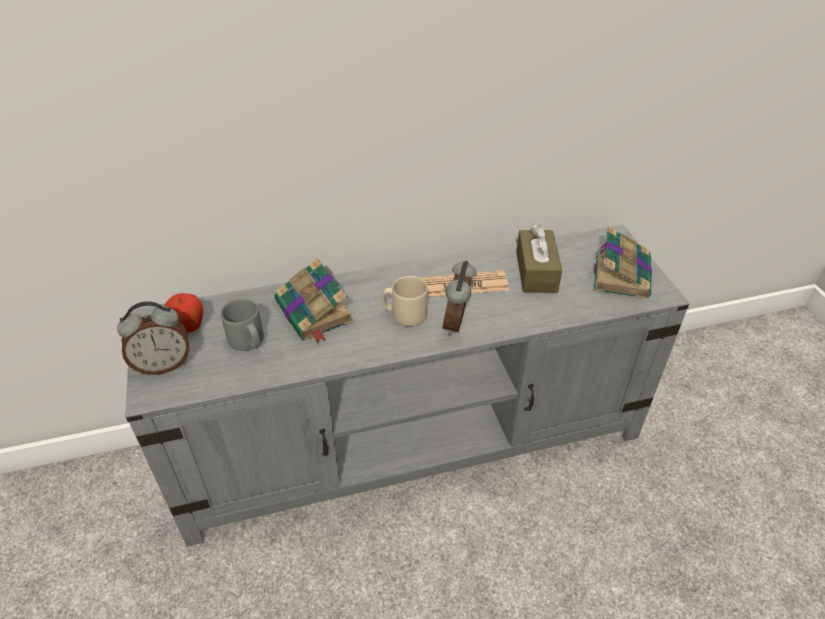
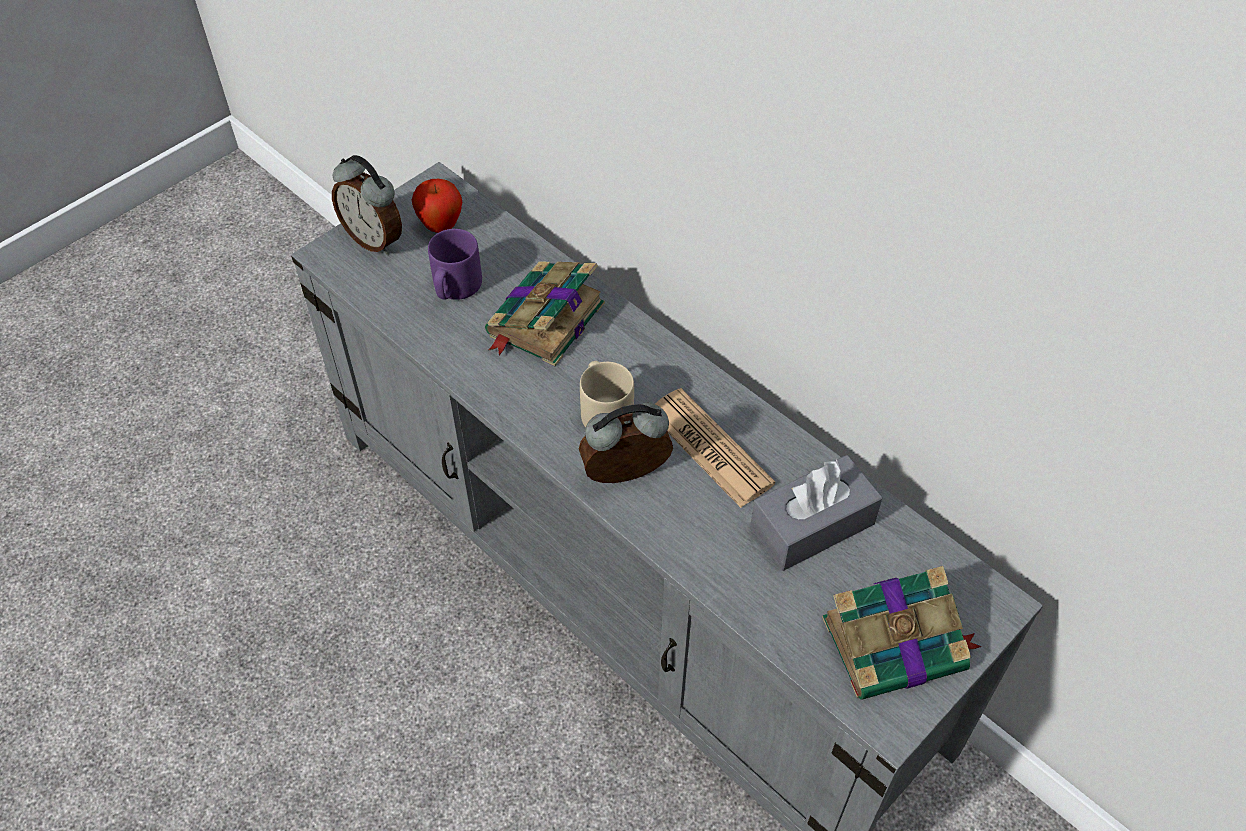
camera: 60 degrees right, 10 degrees up
grey mug [221,298,264,351] -> purple mug [428,229,482,300]
brown tissue box [516,225,562,292] -> grey tissue box [750,455,882,571]

